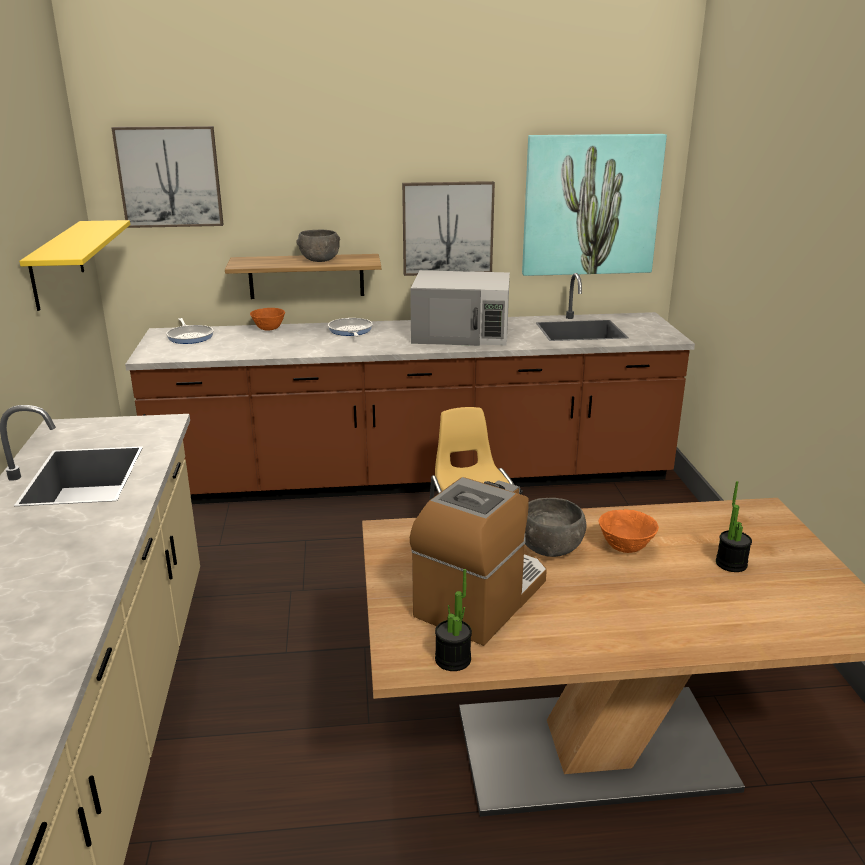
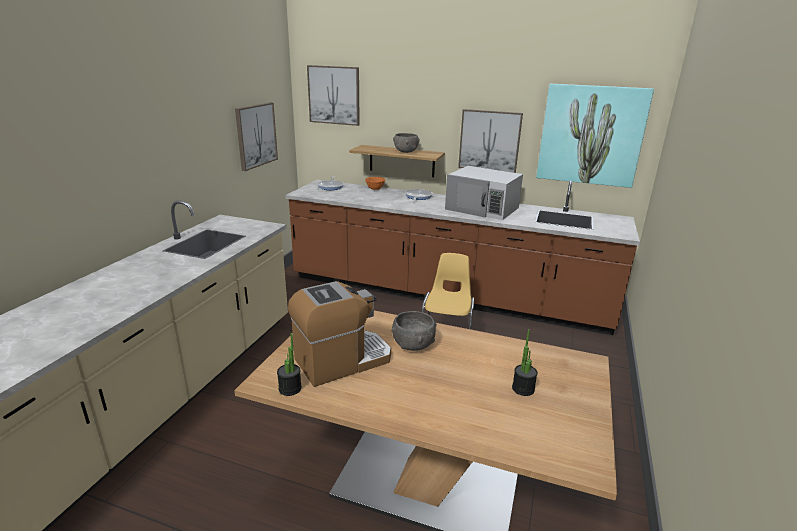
camera: 25 degrees right, 0 degrees up
yellow shelf [19,220,130,311] -> picture [235,103,278,171]
orange bowl [599,509,659,553] -> none

